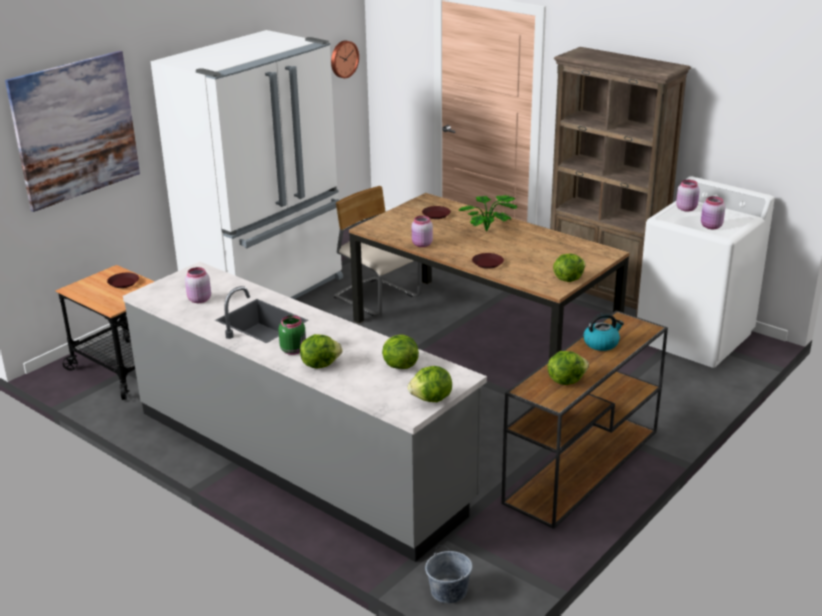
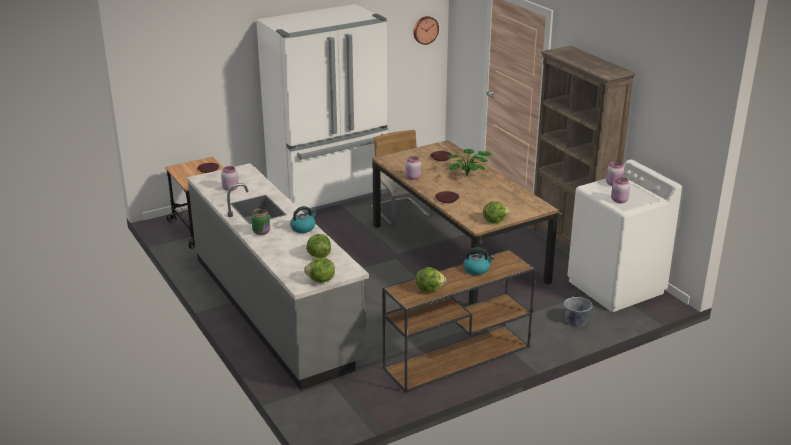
camera: 20 degrees right, 0 degrees up
picture [5,51,140,212] -> none
lettuce [300,334,342,369] -> none
grey bucket [425,545,473,604] -> grey bucket moved to [564,290,593,326]
none -> kettle [290,206,317,233]

